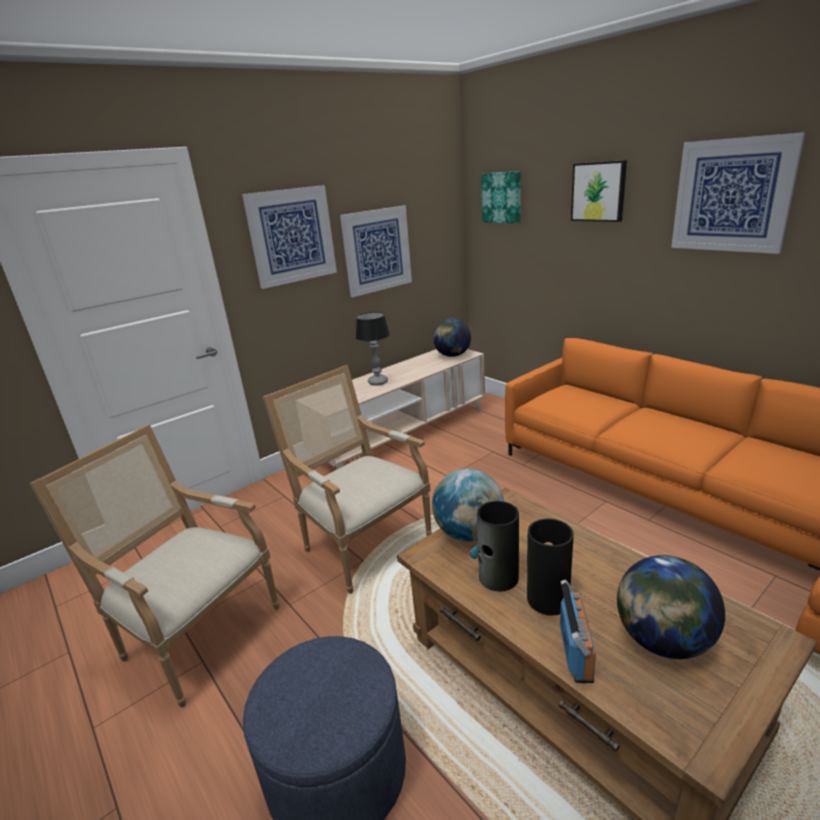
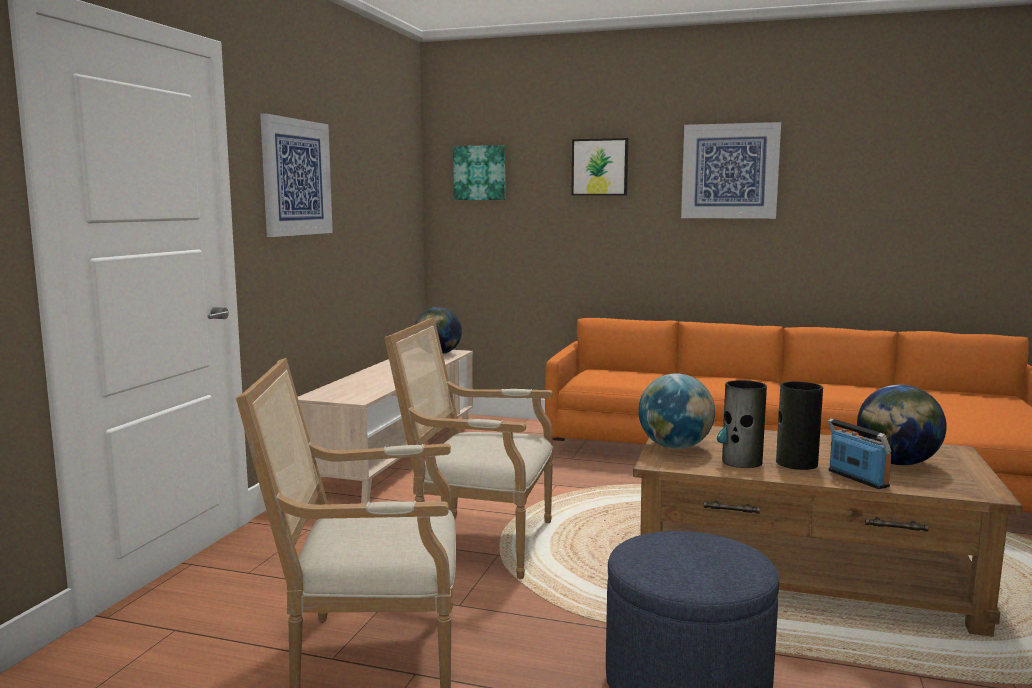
camera: 35 degrees left, 15 degrees down
picture [340,206,412,297] -> none
table lamp [356,312,390,386] -> none

